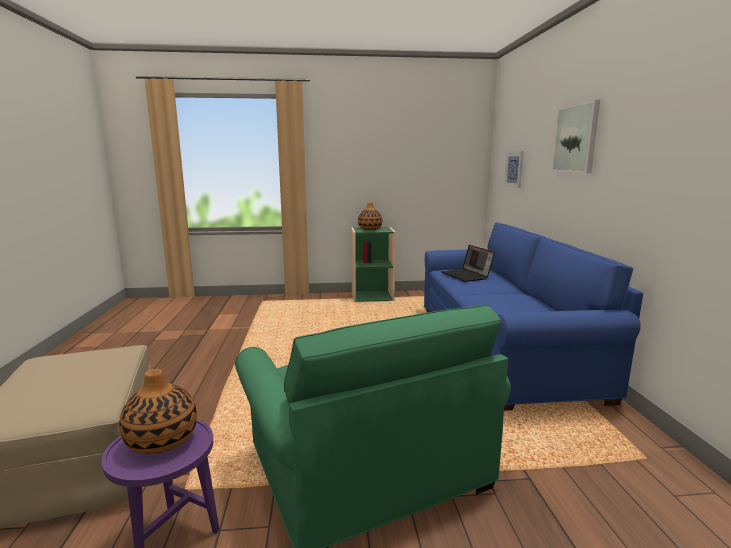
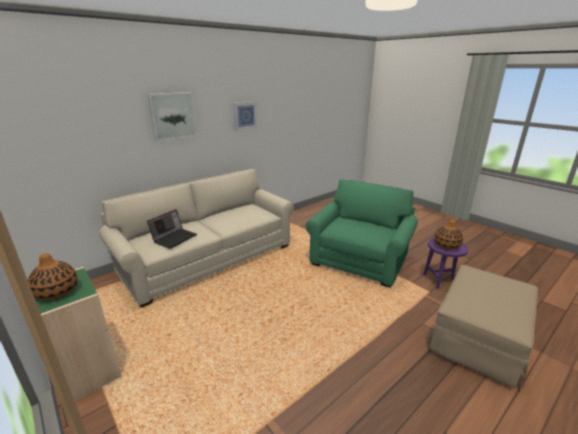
camera: 125 degrees left, 10 degrees up
blue sofa [424,222,643,411] -> beige sofa [99,169,294,308]
picture [504,151,524,188] -> picture moved to [233,101,258,131]

